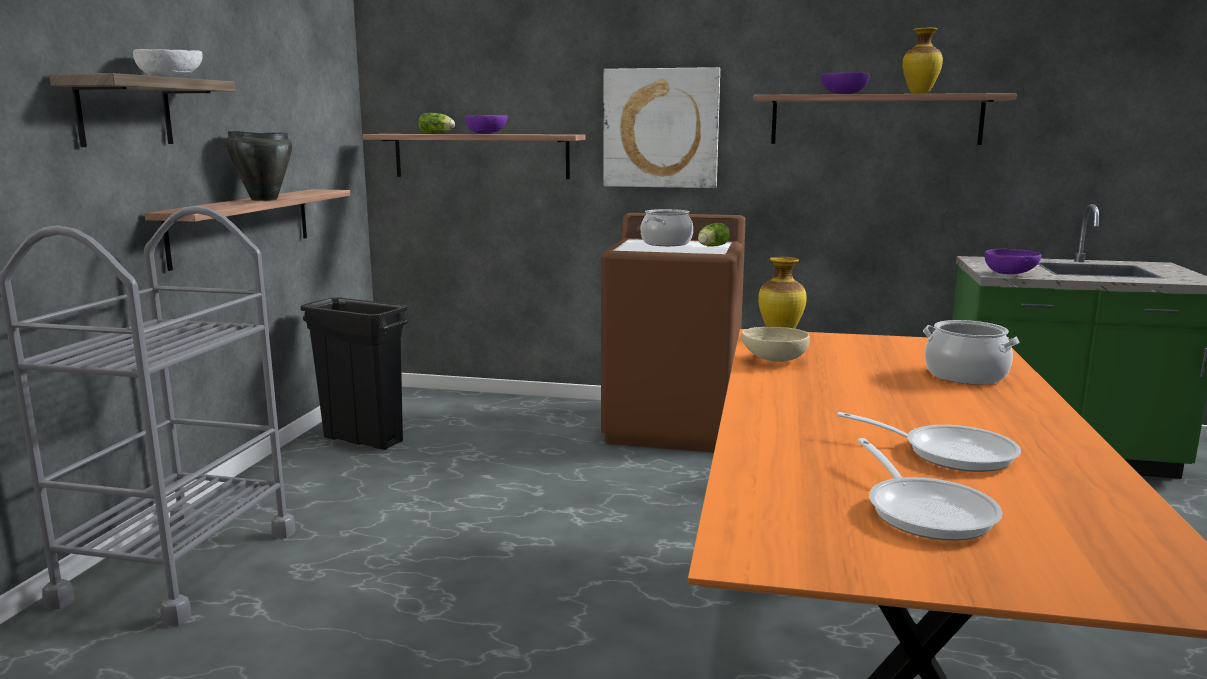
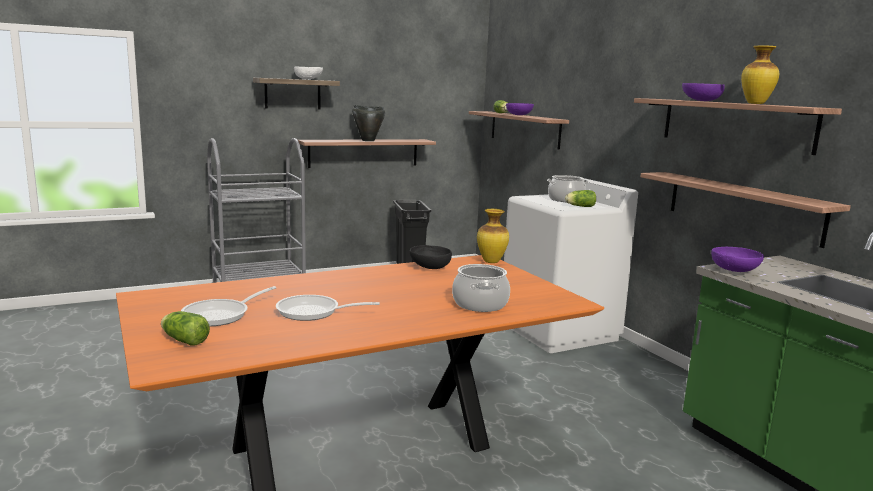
camera: 50 degrees right, 0 degrees up
brown washing machine [601,213,746,452] -> white washing machine [504,178,638,353]
picture [603,67,720,188] -> none
beige bowl [741,327,810,362] -> black bowl [410,245,452,269]
frying pan [837,412,1021,472] -> frying pan turned 105 degrees clockwise [276,295,380,321]
none -> lettuce [161,311,210,346]
none -> shelf [640,172,851,248]

